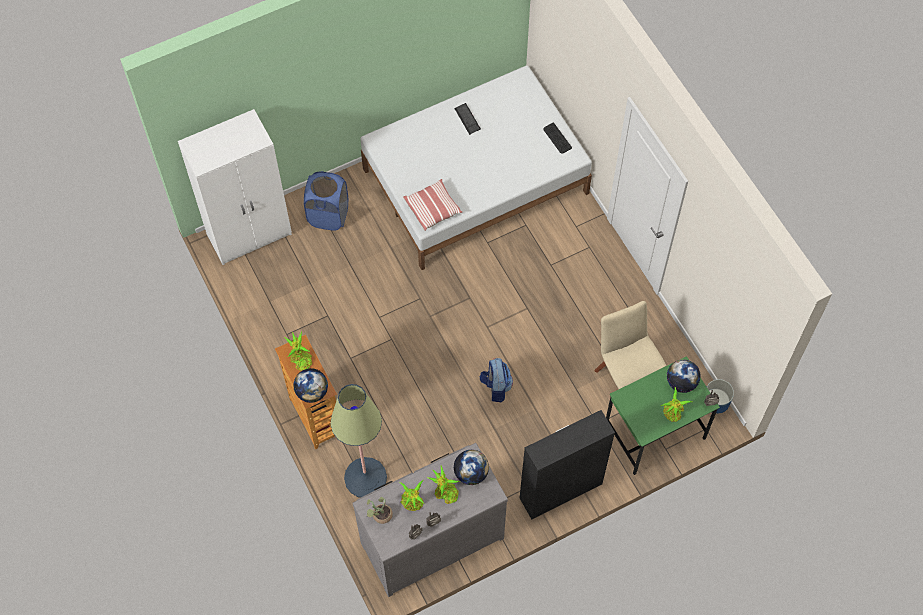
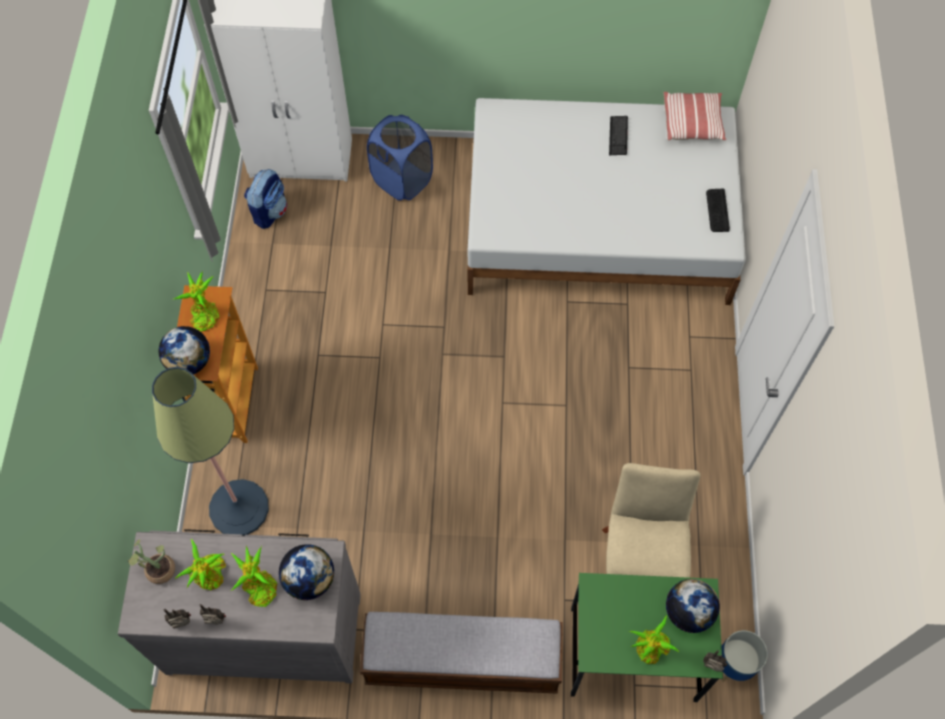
camera: 30 degrees right, 0 degrees up
pillow [403,179,462,231] -> pillow moved to [664,92,726,140]
backpack [480,358,513,402] -> backpack moved to [244,169,287,229]
black cabinet [520,410,615,519] -> bench [360,612,563,694]

